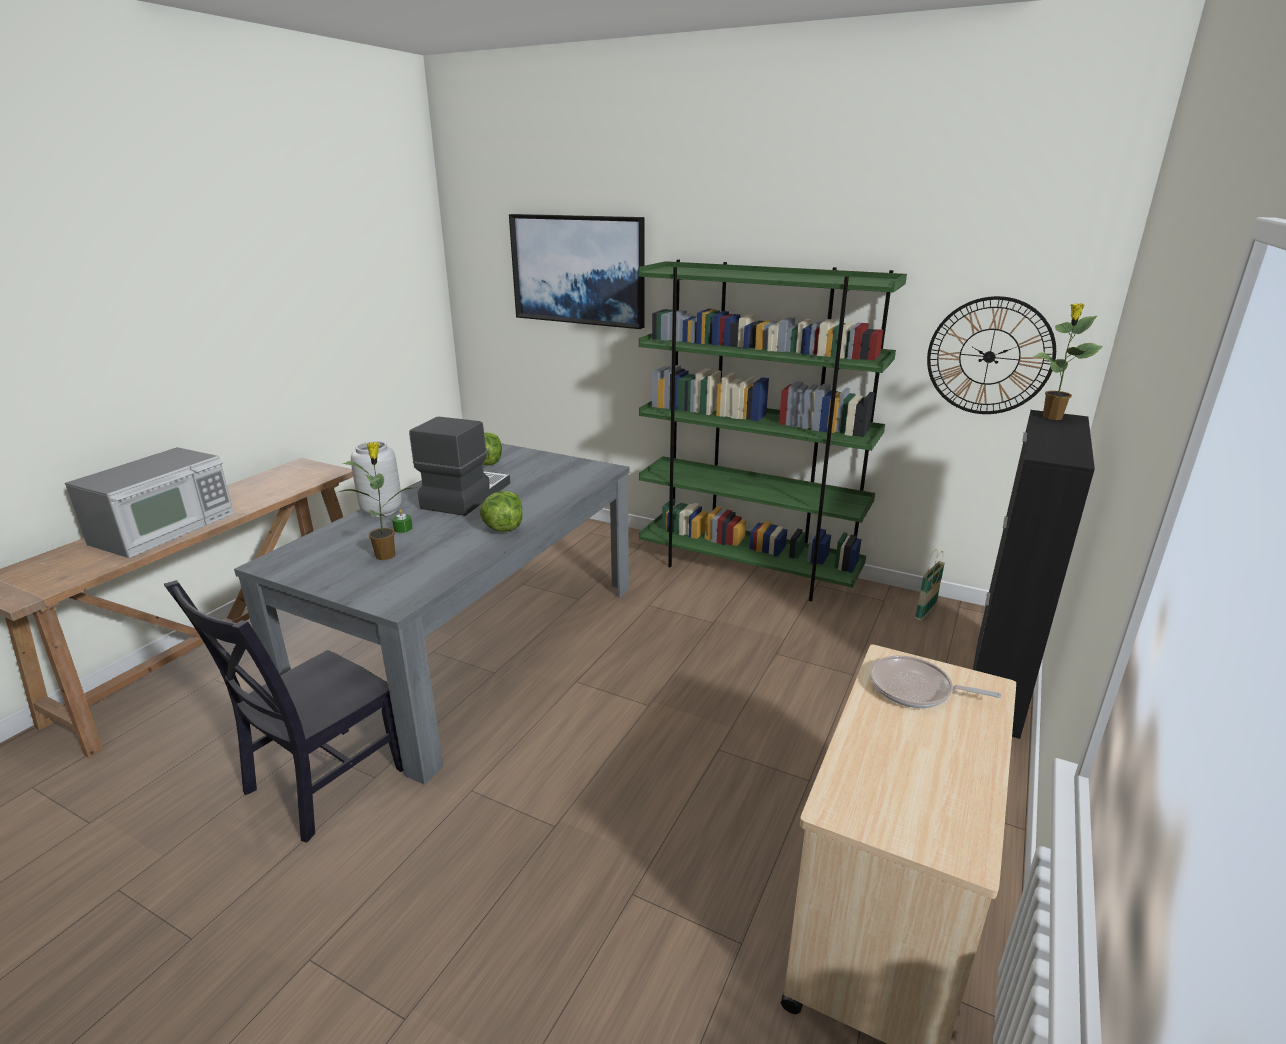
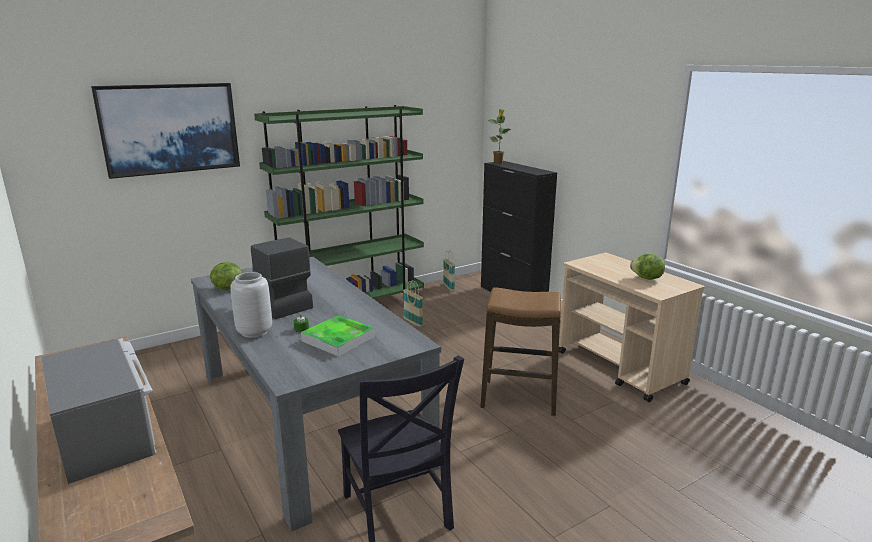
camera: 60 degrees left, 5 degrees down
potted plant [336,442,417,560] -> tray [301,315,375,356]
lettuce [480,491,522,532] -> lettuce moved to [630,253,665,280]
frying pan [870,655,1002,708] -> none
wall clock [927,296,1056,414] -> none
none -> basket [403,280,423,327]
none -> stool [480,287,561,416]

